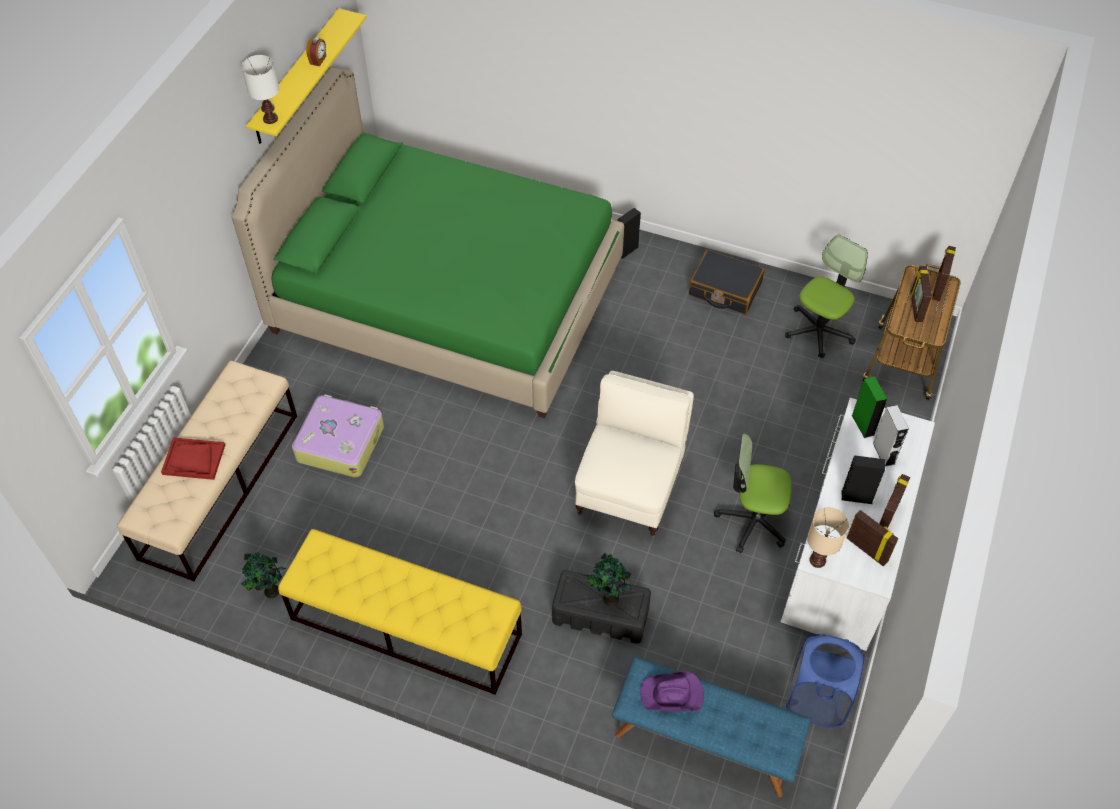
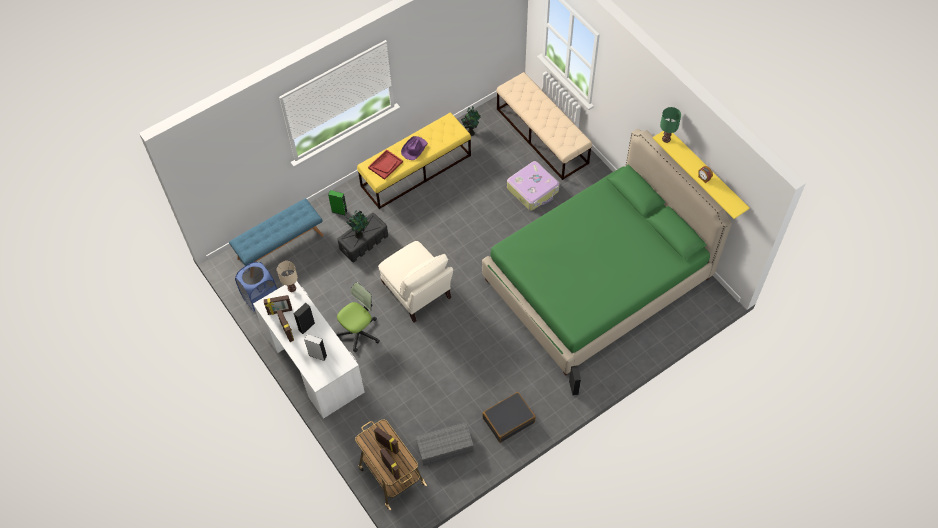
camera: 125 degrees right, 5 degrees up
red tray [161,437,225,480] -> red tray moved to [368,150,403,180]
white table lamp [241,55,279,124] -> green table lamp [660,107,681,143]
purple hat [640,672,704,712] -> purple hat moved to [401,136,428,160]
office chair [785,235,868,359] -> grey storage box [415,422,474,466]
green speaker [852,376,887,438] -> green speaker moved to [328,190,347,216]

